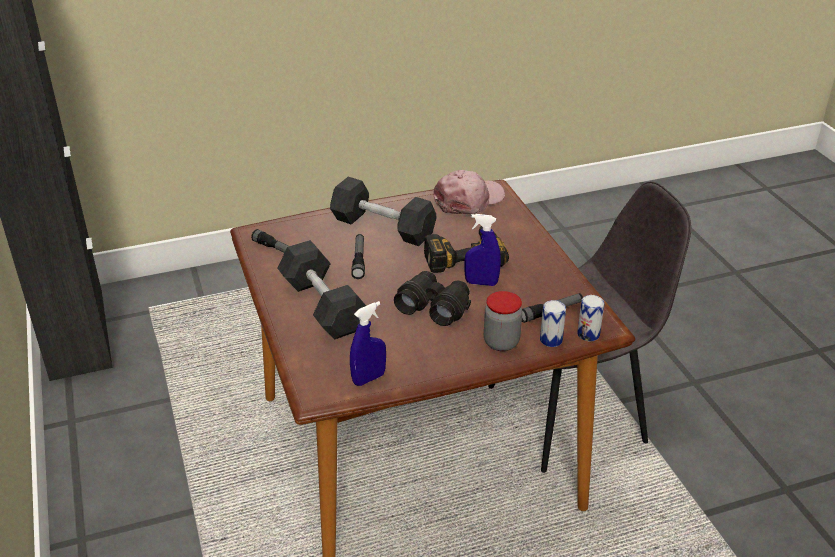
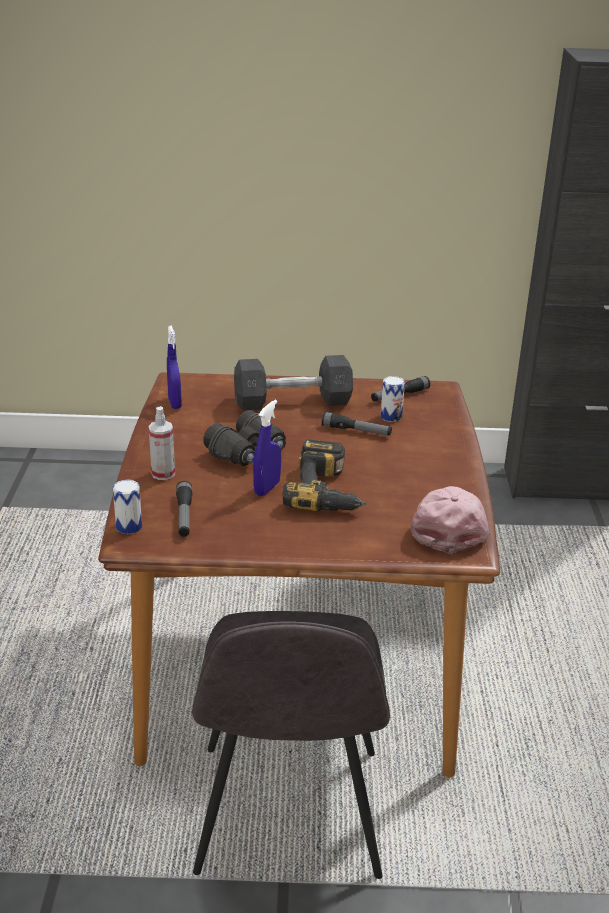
camera: 110 degrees right, 5 degrees down
grey dumbbell [330,177,437,246] -> none
pink cap [433,170,505,215] -> pink cap turned 150 degrees counterclockwise [410,486,490,554]
jar [484,291,522,351] -> spray bottle [149,406,175,480]
can [540,300,566,347] -> can moved to [381,376,405,422]

